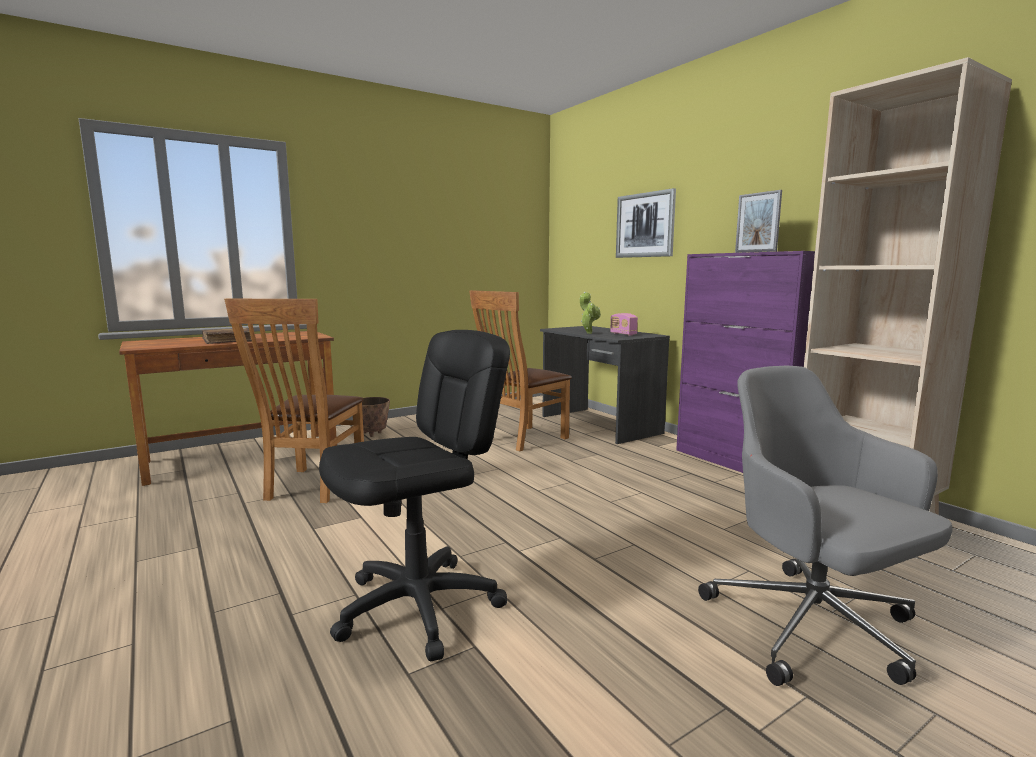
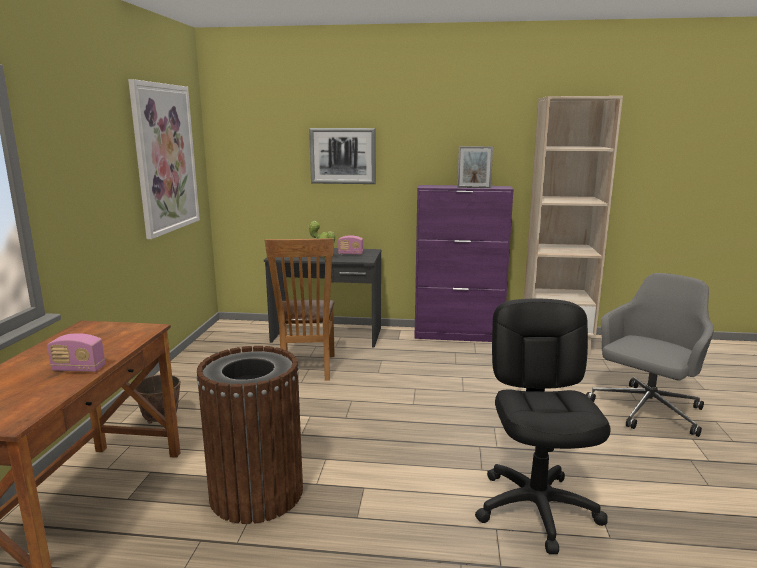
camera: 50 degrees left, 5 degrees up
brown book [202,328,252,344] -> radio [47,333,105,372]
brown chair [224,298,364,503] -> brown trash can [196,346,303,524]
grey office chair [698,366,953,686] -> grey office chair turned 120 degrees clockwise [586,273,714,437]
none -> picture [128,79,200,239]

